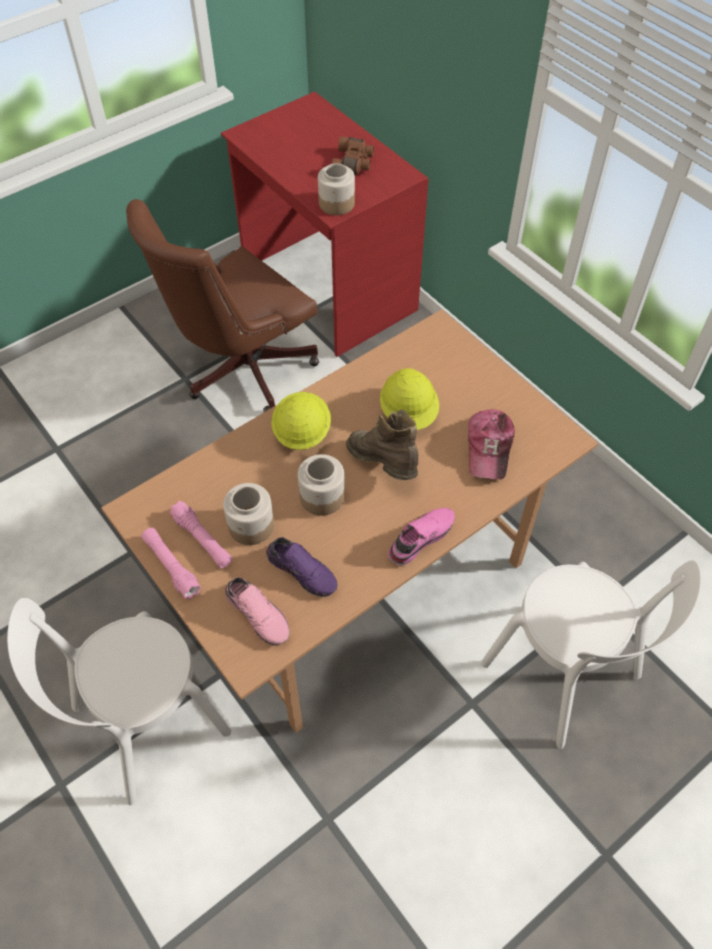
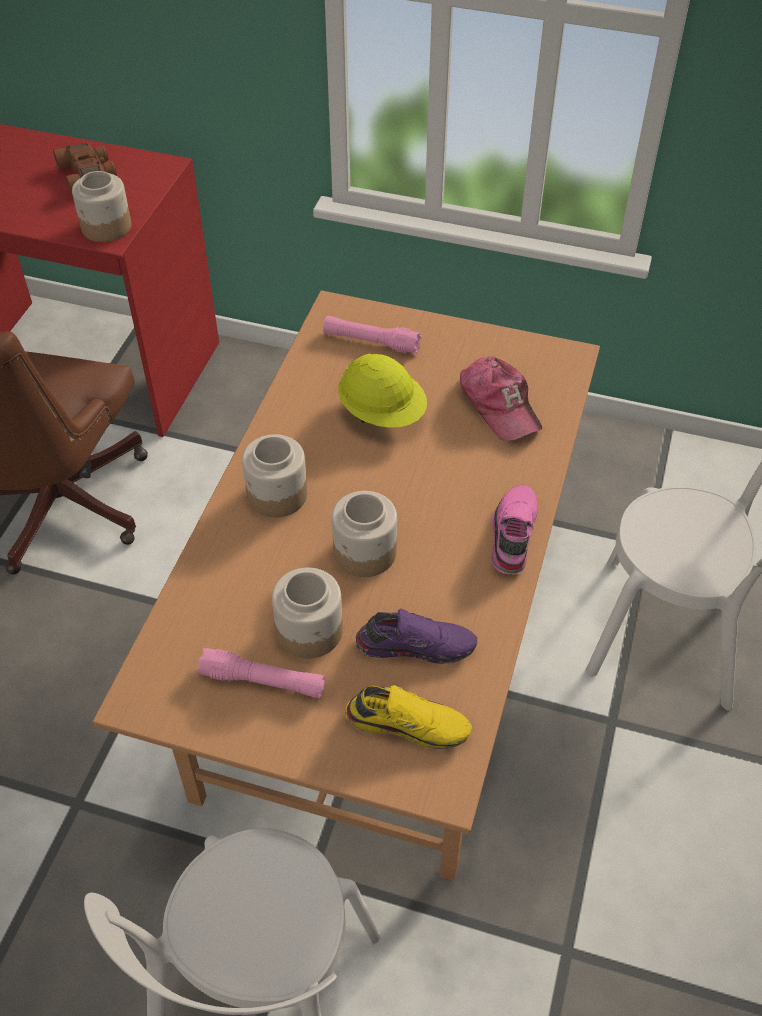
camera: 35 degrees left, 5 degrees down
pink flashlight [141,528,201,600] -> pink flashlight moved to [323,316,422,354]
pink shoe [225,577,290,646] -> yellow shoe [345,685,472,749]
yellow hard hat [271,392,331,450] -> jar [242,434,307,518]
brown boot [346,409,418,480] -> none

